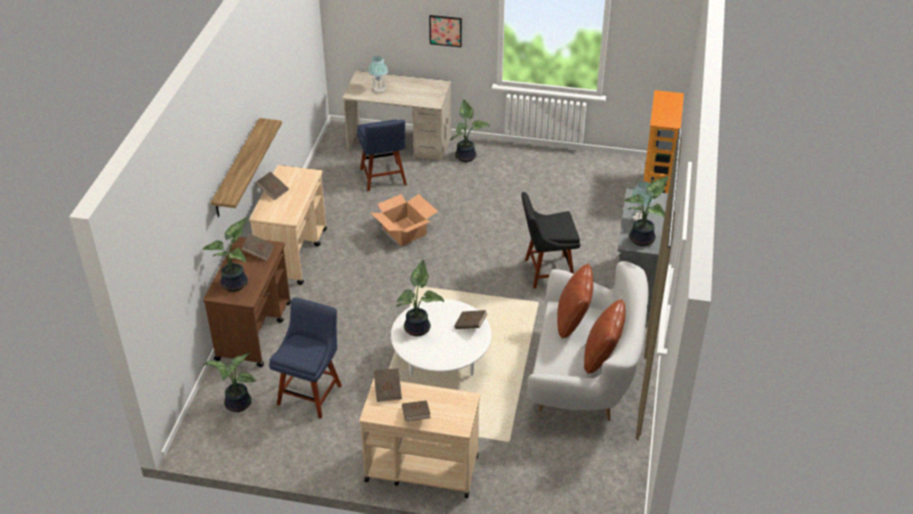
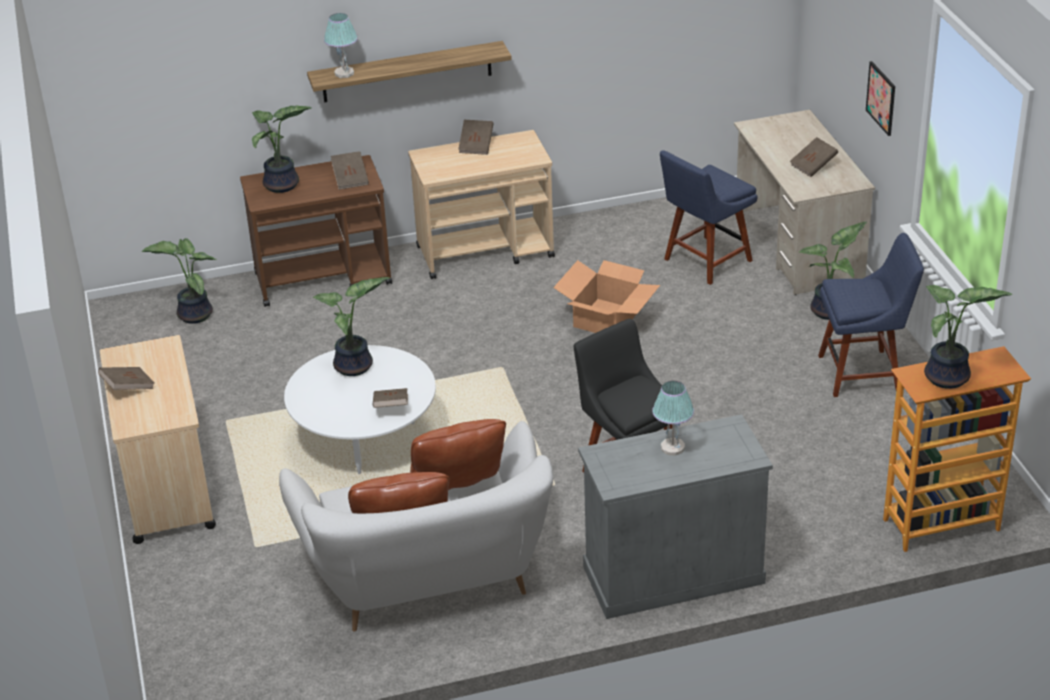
camera: 65 degrees right, 5 degrees down
blue chair [269,297,342,419] -> blue chair moved to [818,233,924,397]
table lamp [368,56,388,94] -> table lamp moved to [324,13,358,78]
brown book [374,368,402,402] -> brown book moved to [790,137,838,177]
potted plant [623,176,669,246] -> potted plant moved to [924,285,1012,389]

